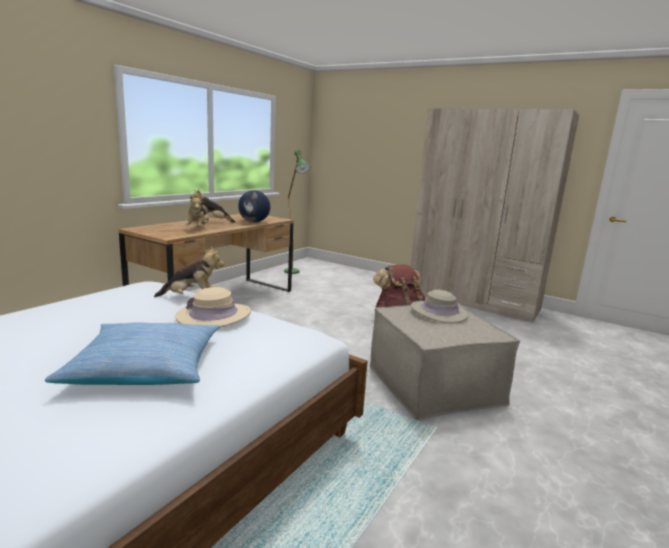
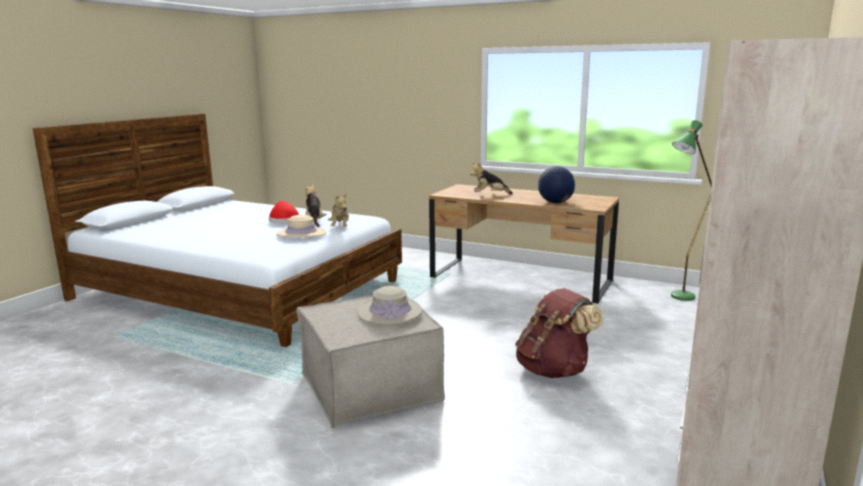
camera: 85 degrees right, 0 degrees up
pillow [45,323,220,385] -> none
plush toy [190,189,235,223] -> plush toy moved to [304,184,326,227]
none -> red hat [269,201,299,223]

